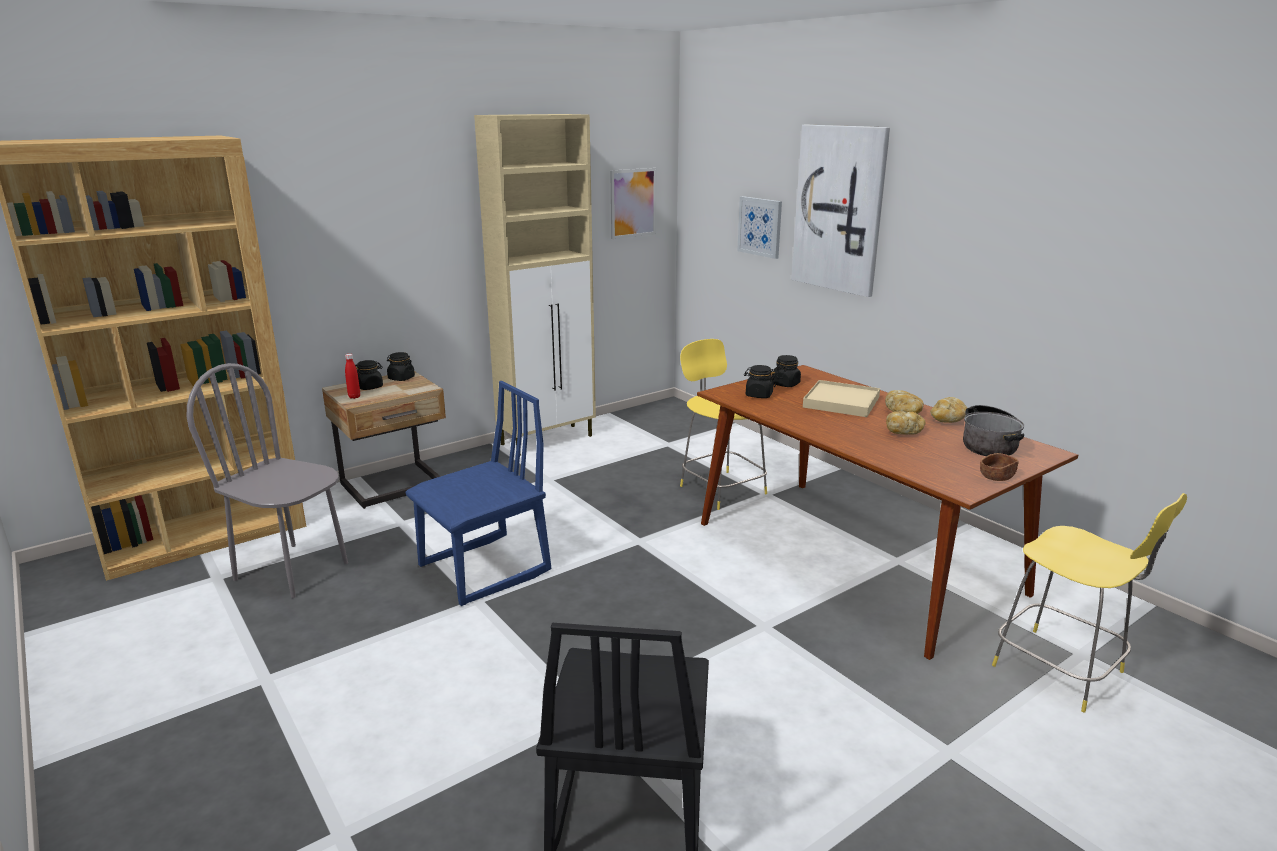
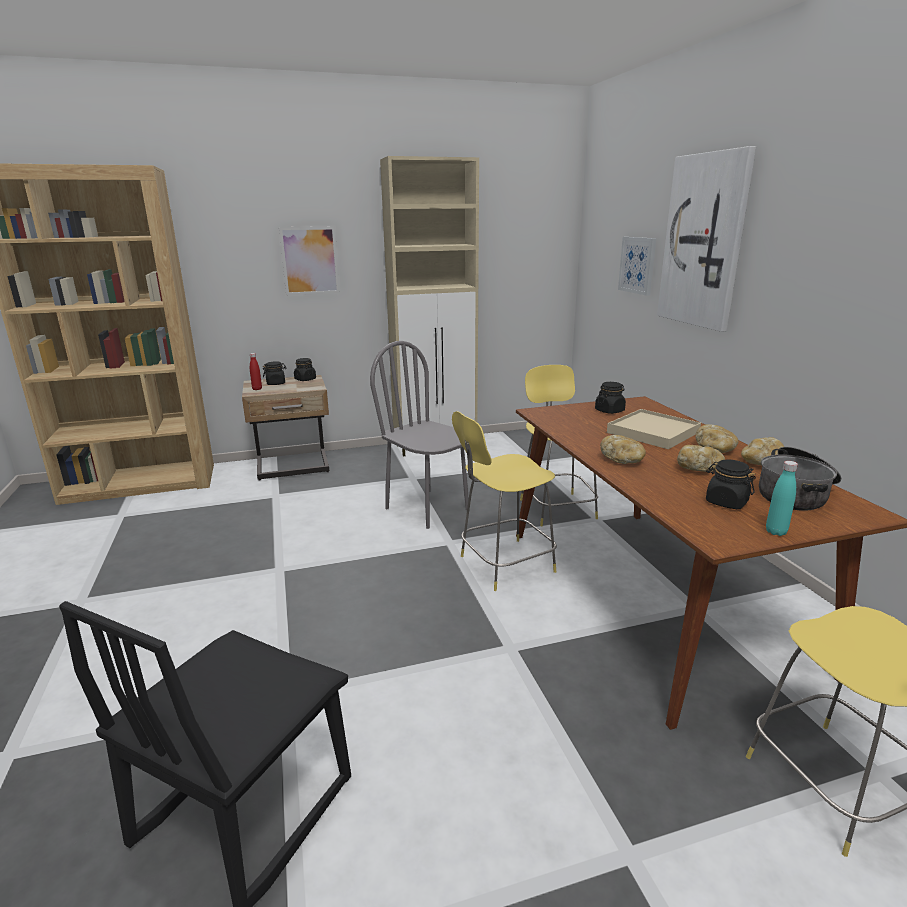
camera: 20 degrees right, 0 degrees up
grey chair [187,363,348,598] -> grey chair moved to [370,341,468,529]
blue chair [405,381,551,606] -> none
picture [610,168,656,239] -> picture moved to [279,226,340,295]
black jar [744,365,776,398] -> black jar moved to [706,460,756,509]
brown bowl [980,453,1019,481] -> turquoise bottle [766,461,798,536]
none -> yellow stool [452,411,557,591]
none -> bread [600,435,646,464]

